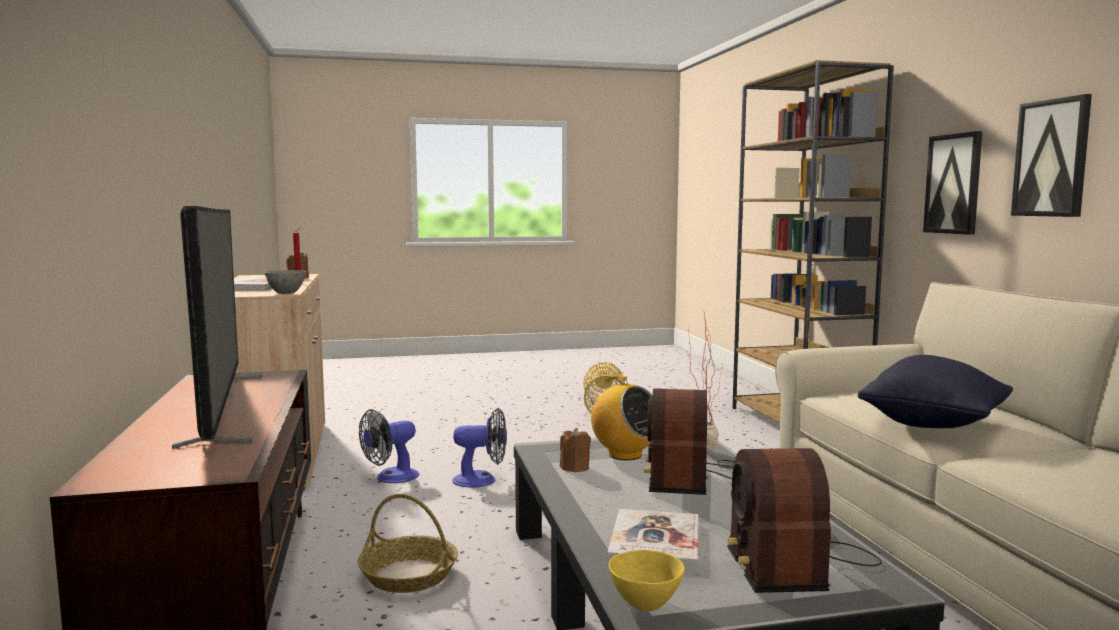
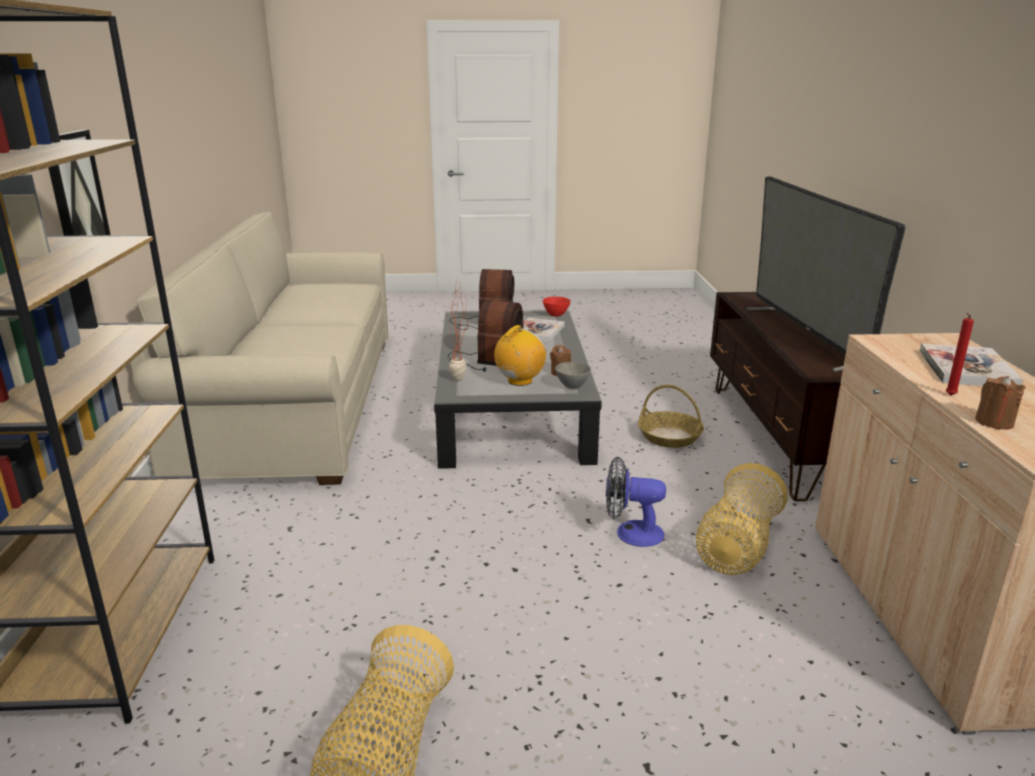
camera: 170 degrees left, 15 degrees up
grey bowl [265,270,306,294] -> grey bowl moved to [555,362,591,389]
fan [359,409,419,483] -> basket [696,463,788,575]
radio [586,375,653,460] -> radio turned 75 degrees clockwise [494,325,546,386]
yellow bowl [609,550,685,611] -> red bowl [543,297,571,316]
black pillow [857,355,1013,428] -> none
picture [1011,94,1092,217] -> none

